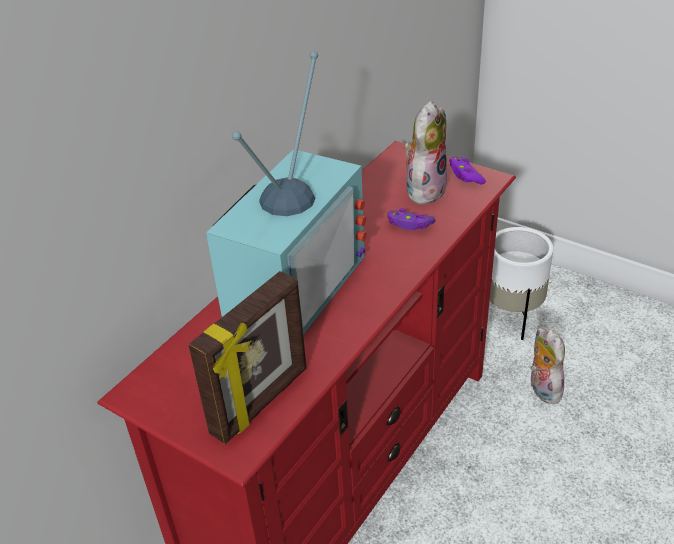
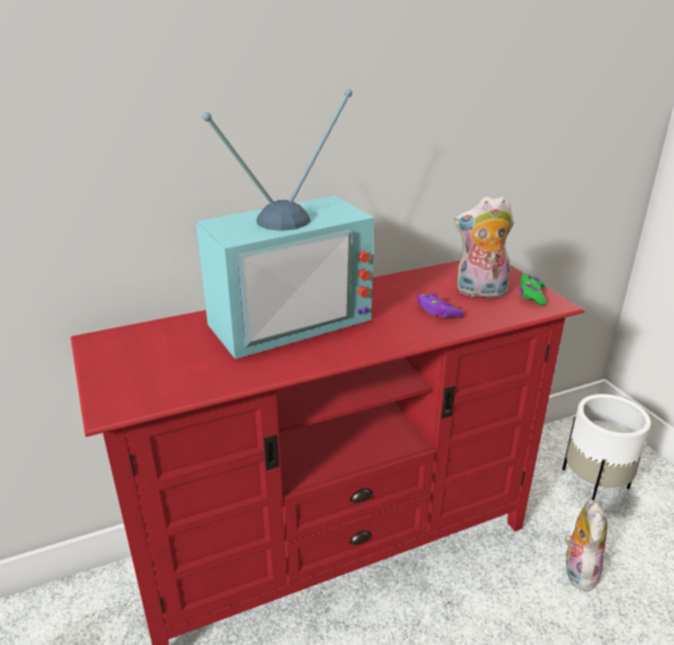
camera: 30 degrees right, 10 degrees down
picture frame [189,271,306,444] -> none
plush toy [404,101,447,205] -> plush toy turned 150 degrees counterclockwise [454,196,514,298]
purple game controller [449,157,486,185] -> green game controller [520,274,546,305]

